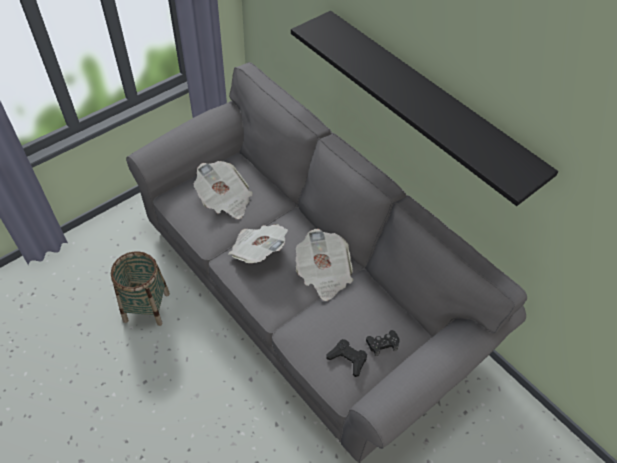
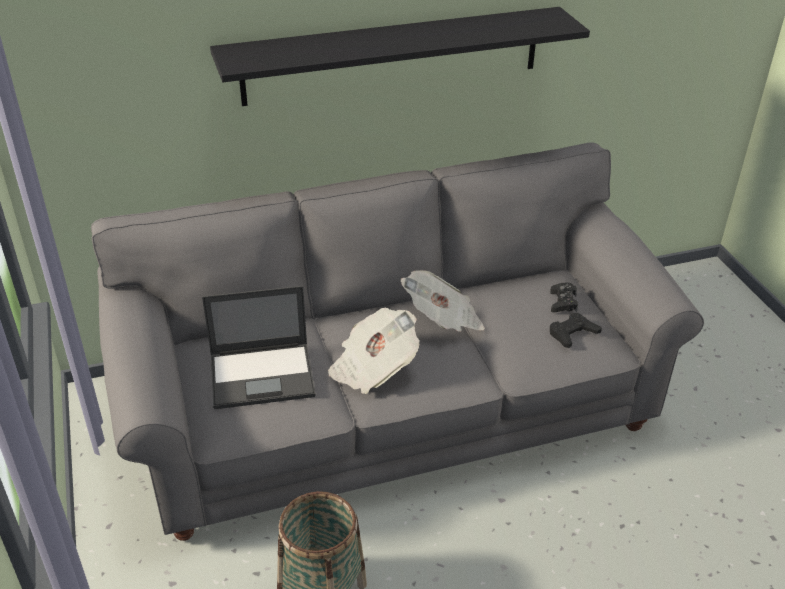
camera: 65 degrees left, 15 degrees down
newspaper [194,161,253,219] -> laptop [202,286,315,409]

